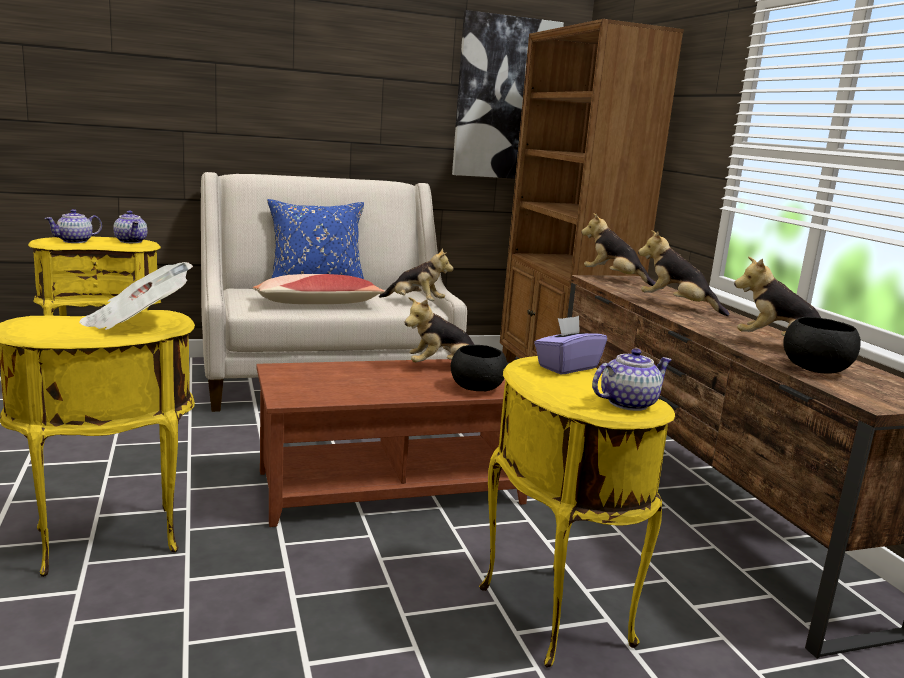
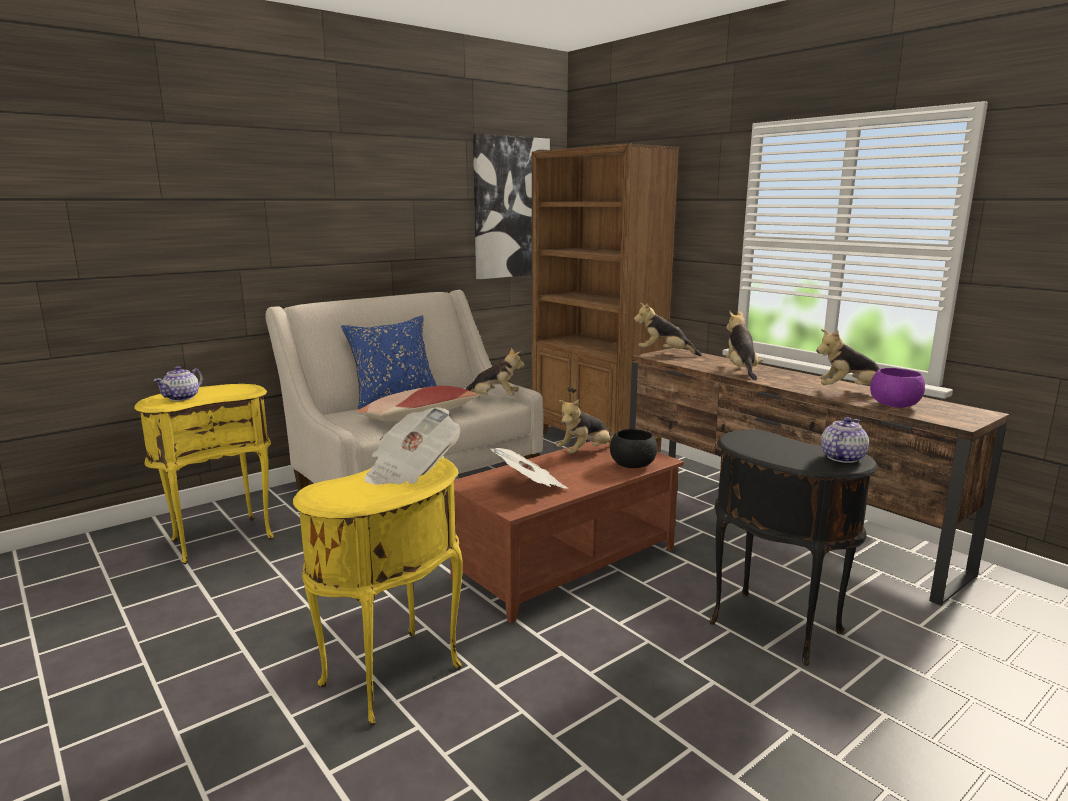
camera: 20 degrees left, 0 degrees up
teapot [113,211,148,243] -> none
yellow side table [479,356,675,668] -> black side table [709,429,878,666]
purple tissue box [534,316,607,375] -> none
plush toy [638,230,729,316] -> plush toy turned 75 degrees clockwise [726,311,763,380]
black bowl [783,317,861,373] -> purple bowl [870,368,925,408]
none -> newspaper [490,448,568,489]

